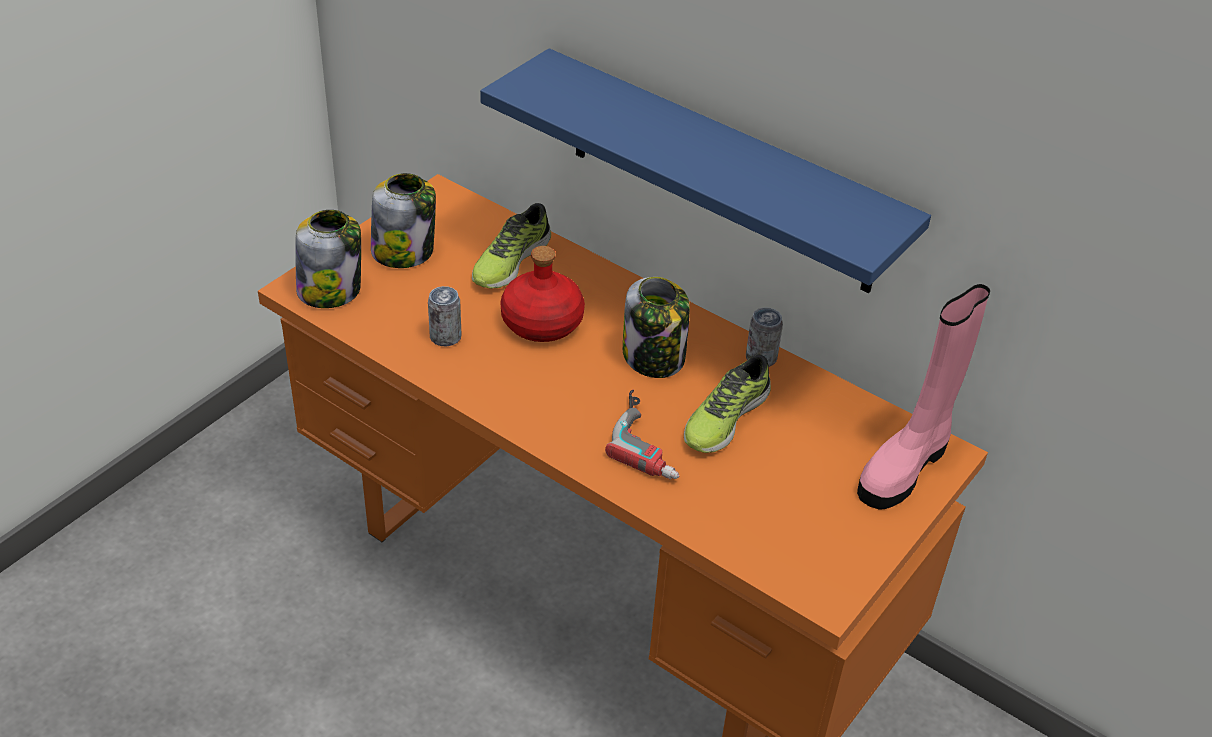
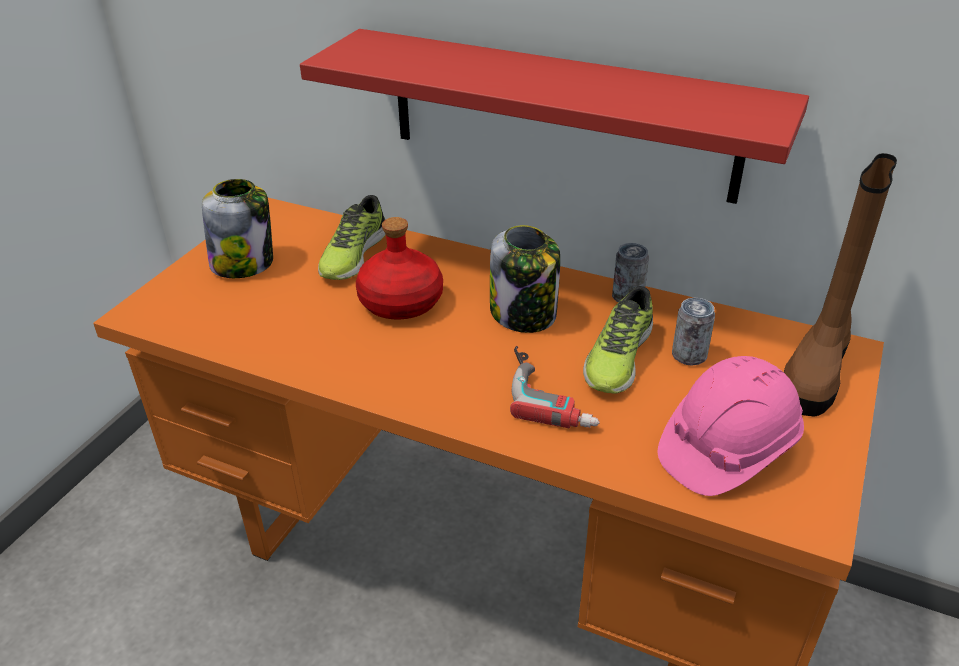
camera: 10 degrees left, 5 degrees down
jar [295,210,361,308] -> none
can [428,286,462,346] -> can moved to [672,298,715,366]
blue shelf [480,48,931,293] -> red shelf [300,29,809,204]
pink boot [857,284,990,510] -> brown boot [784,153,897,417]
none -> pink hard hat [658,356,804,496]

